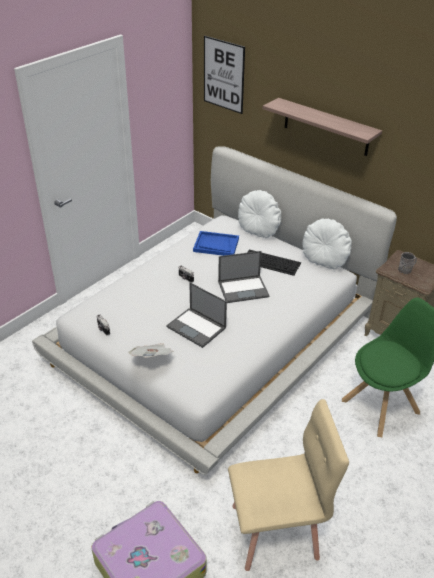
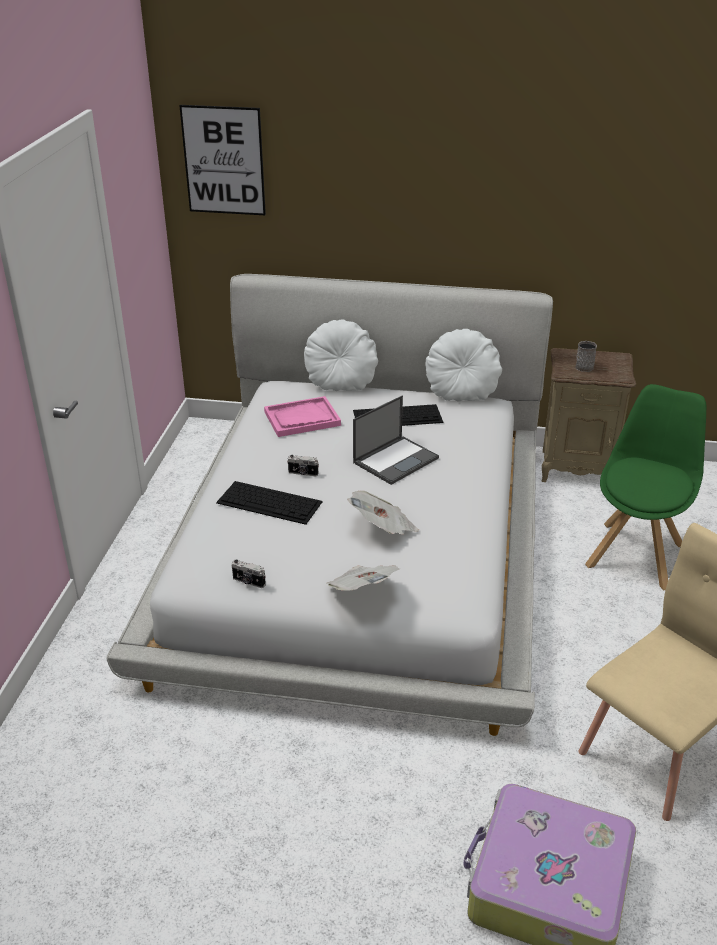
camera: 30 degrees left, 5 degrees down
laptop [166,283,227,348] -> newspaper [347,491,419,535]
blue tray [193,231,239,256] -> pink tray [264,396,341,437]
shelf [262,98,382,156] -> none
none -> keyboard [216,481,323,525]

